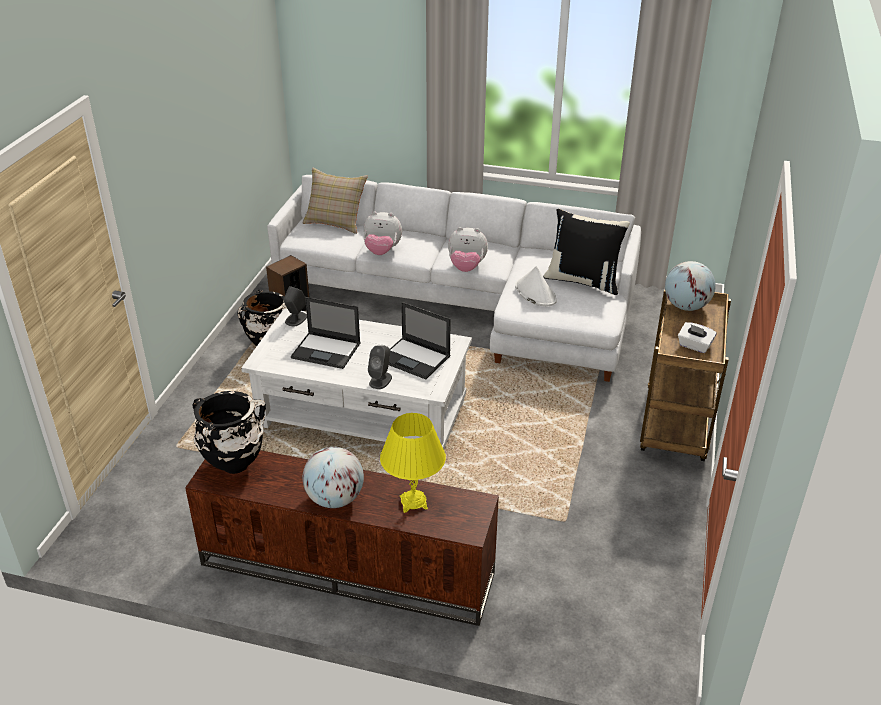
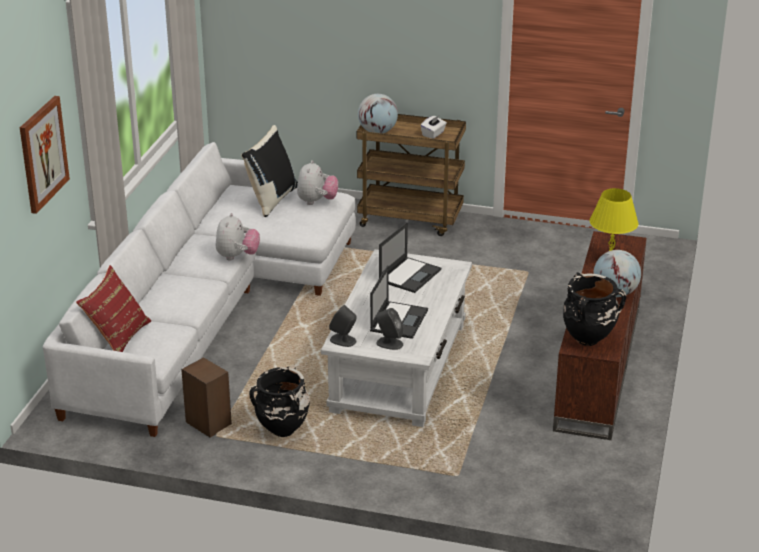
camera: 90 degrees left, 5 degrees down
beige pillow [302,168,368,234] -> red pillow [76,265,151,352]
plush toy [364,211,402,255] -> plush toy moved to [297,160,338,205]
grey speaker [368,345,392,389] -> grey speaker moved to [376,308,404,350]
white hat [515,266,557,307] -> none
none -> picture [20,96,70,214]

